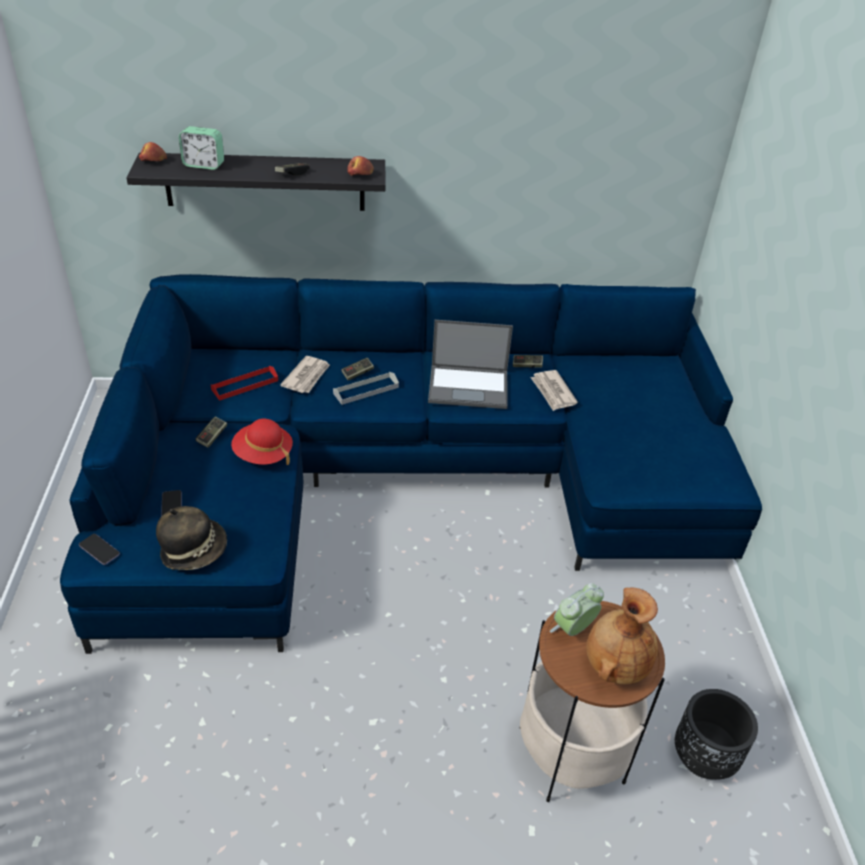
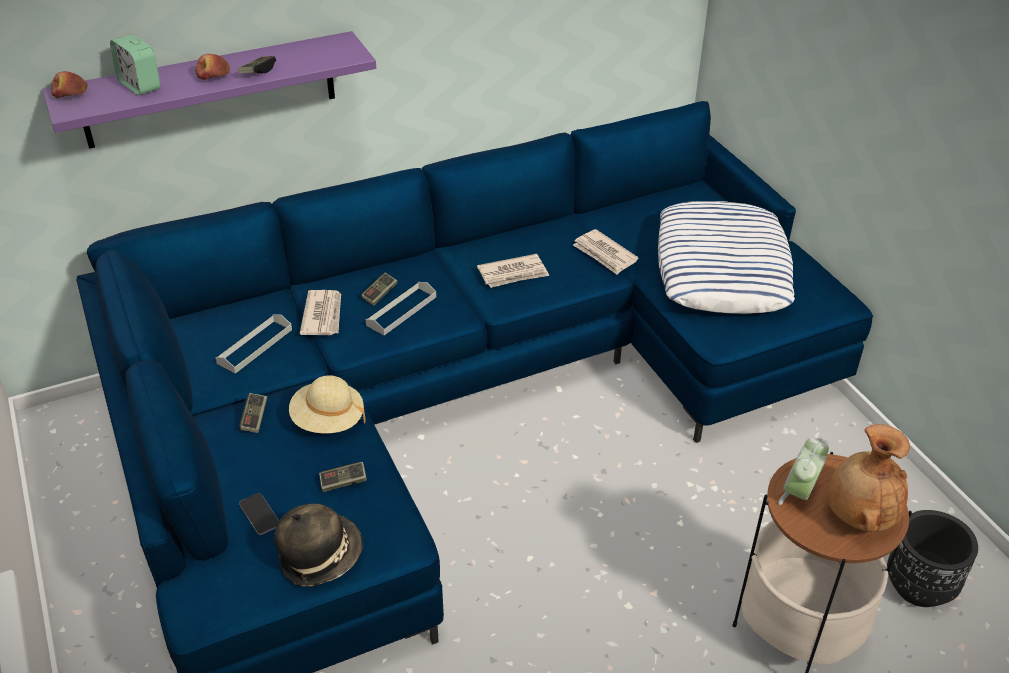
camera: 20 degrees left, 0 degrees up
phone [79,534,120,565] -> none
black shelf [126,152,385,211] -> purple shelf [42,31,376,149]
alarm clock [179,126,224,170] -> alarm clock turned 60 degrees clockwise [110,35,160,95]
red tray [211,366,278,401] -> grey tray [215,315,292,374]
red hat [231,419,293,465] -> beige hat [289,375,366,433]
apple [347,156,374,176] -> apple moved to [195,54,230,80]
laptop [428,320,513,409] -> newspaper [477,254,549,288]
game controller [513,355,543,367] -> game controller moved to [319,462,367,492]
none -> pillow [658,201,795,314]

